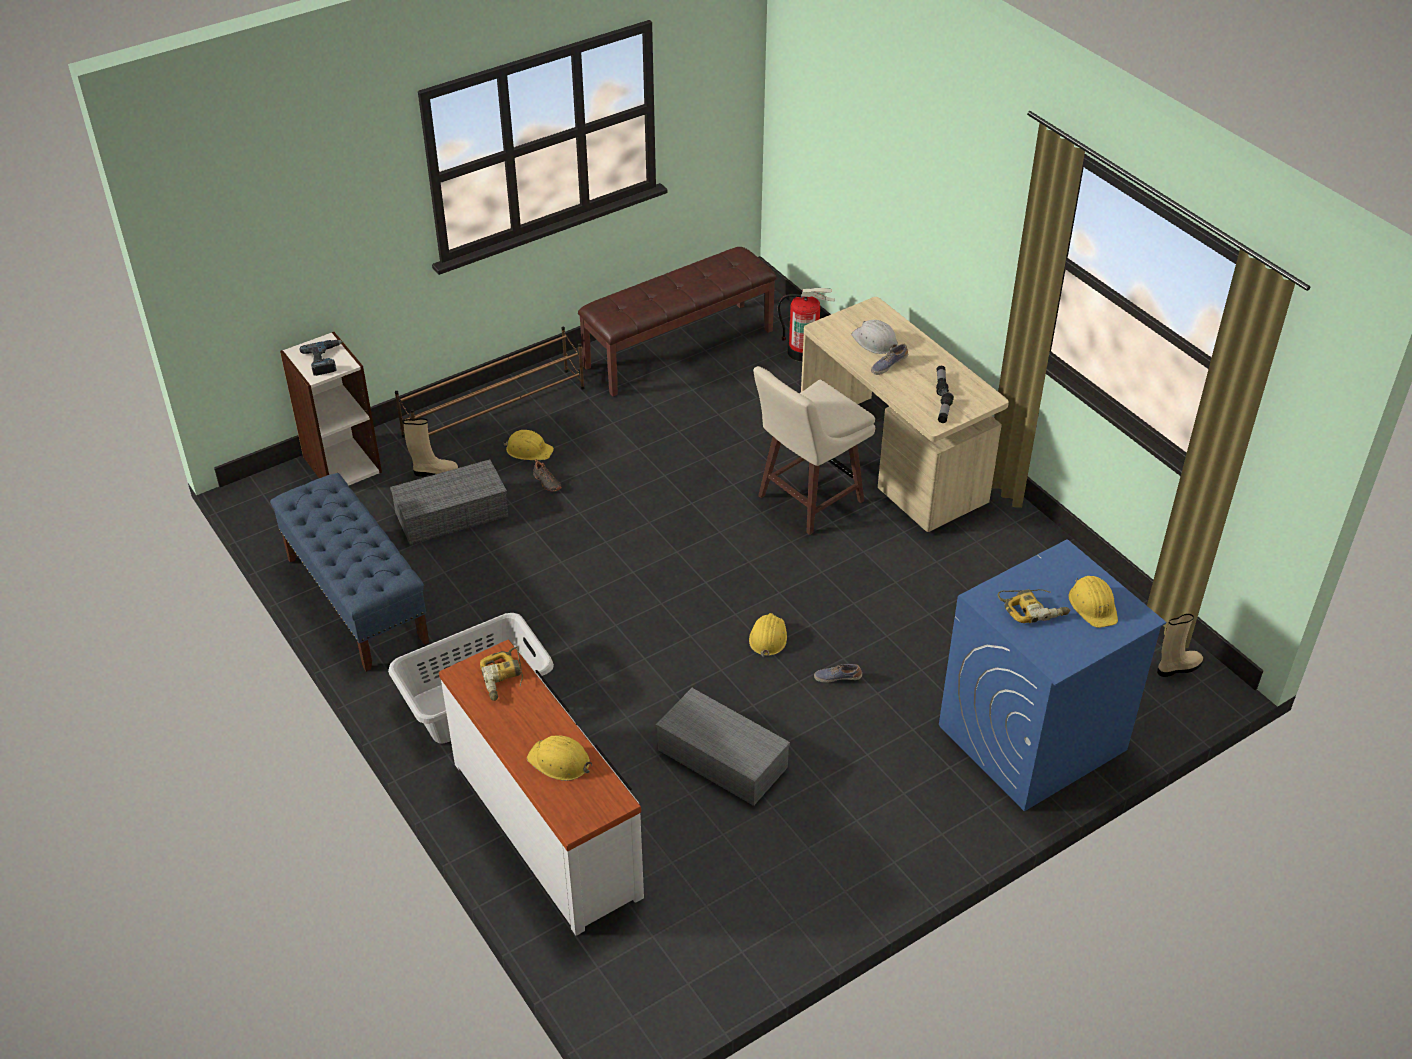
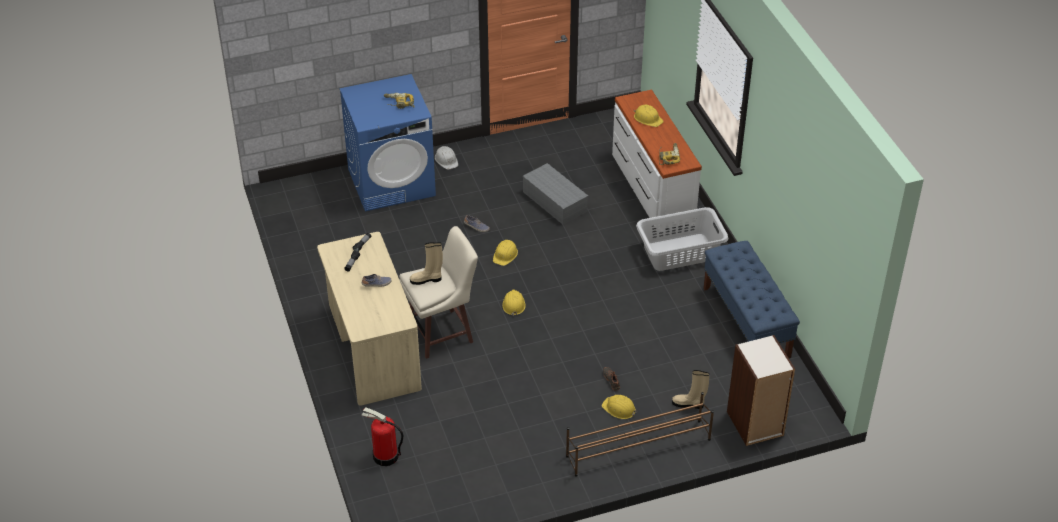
camera: 165 degrees left, 0 degrees up
power drill [299,340,343,376] -> none
grey storage box [390,459,509,545] -> none
brown bench [578,247,777,396] -> none
white hard hat [851,320,898,354] -> white hard hat moved to [435,146,458,170]
yellow hard hat [1069,576,1118,628] -> yellow hard hat moved to [502,289,526,316]
beige boot [1157,614,1203,677] -> beige boot moved to [410,242,443,285]

